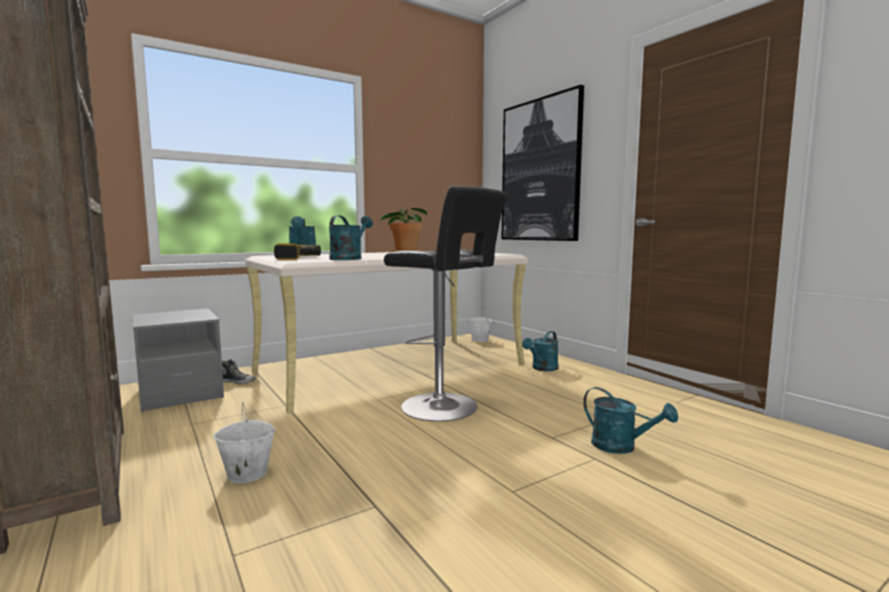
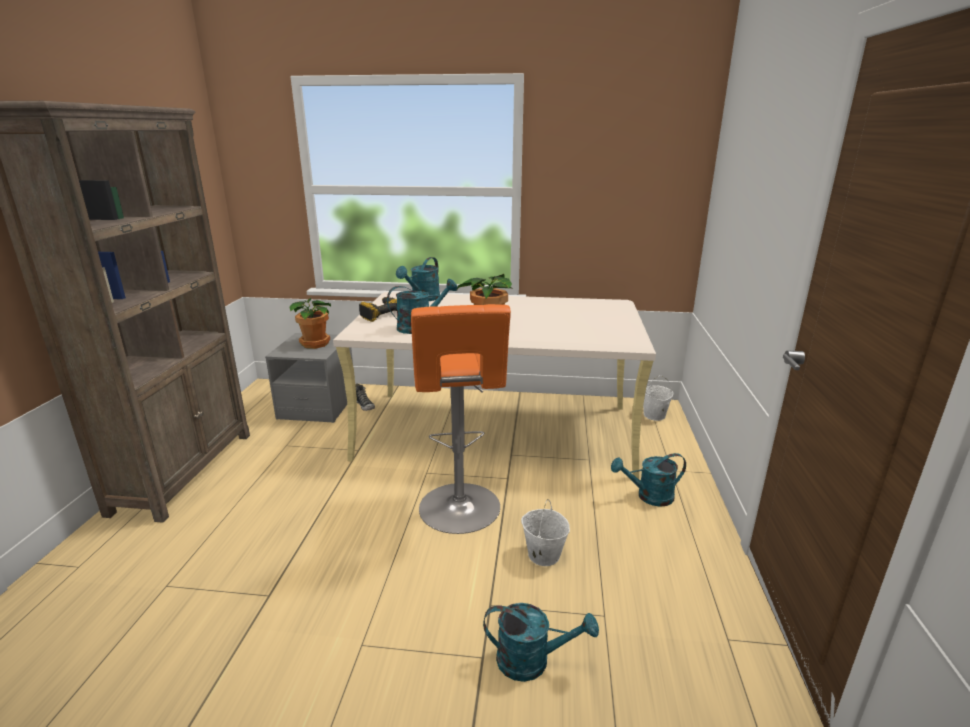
camera: 40 degrees right, 15 degrees up
white bucket [213,401,275,483] -> white bucket moved to [521,499,570,566]
black stool [384,186,508,421] -> orange stool [411,304,511,534]
picture [502,85,584,241] -> none
turquoise watering can [583,387,678,454] -> turquoise watering can turned 75 degrees counterclockwise [483,603,599,682]
none -> potted plant [290,298,331,349]

